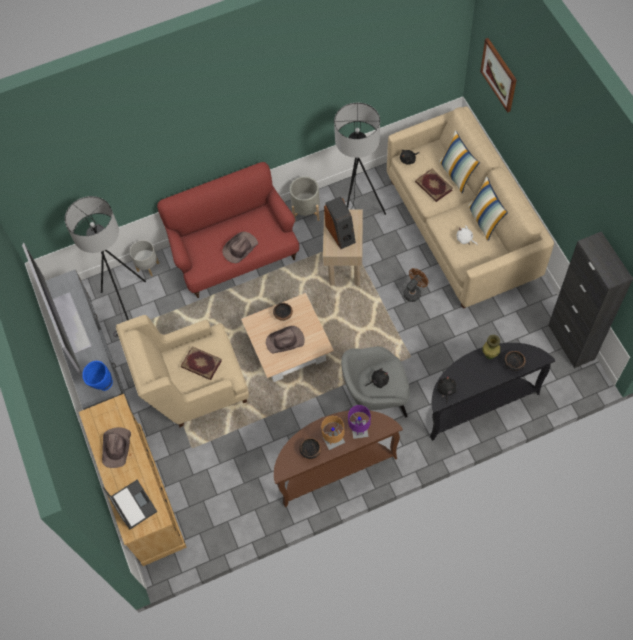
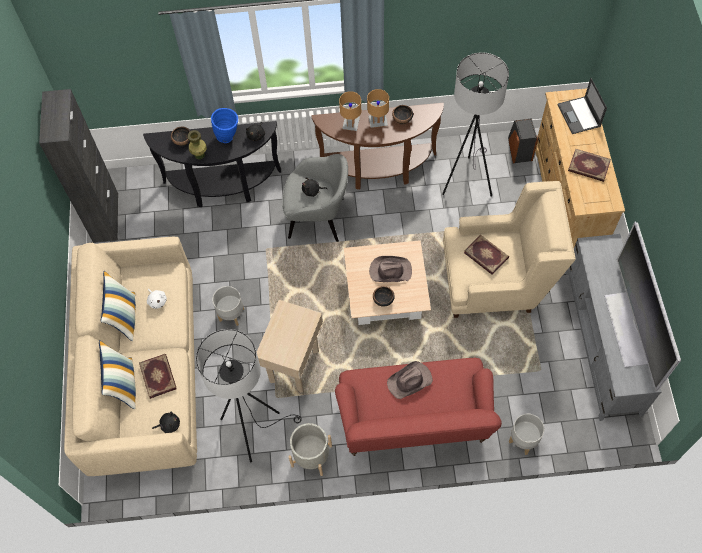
camera: 165 degrees left, 0 degrees up
grey floor lamp [65,196,146,337] -> grey floor lamp moved to [442,52,509,196]
blue vase [83,361,113,391] -> blue vase moved to [211,108,238,143]
brown hat [102,427,131,468] -> book [568,149,611,182]
speaker [324,196,356,249] -> speaker moved to [508,119,538,163]
purple table lamp [348,405,371,439] -> brown table lamp [339,91,361,131]
brown fan [403,268,428,302] -> grey planter [212,286,244,326]
picture [480,38,517,113] -> none

